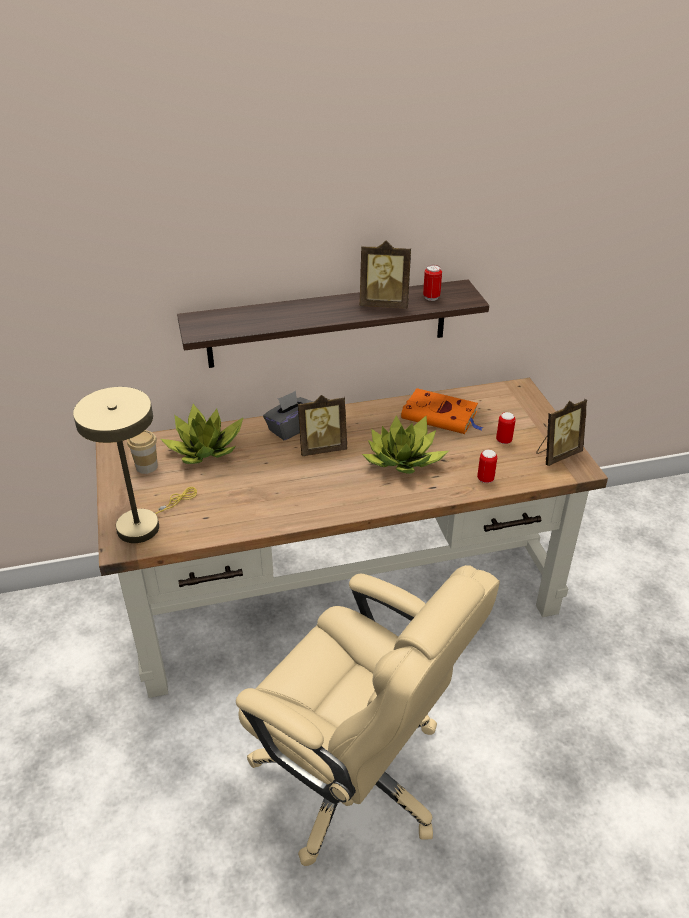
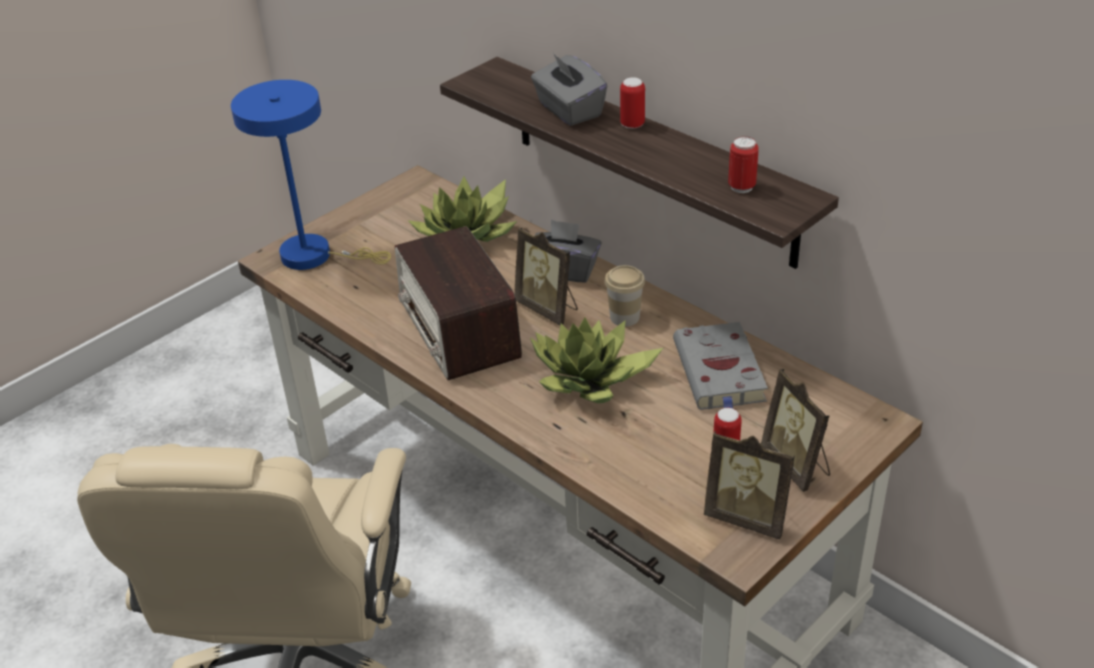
camera: 60 degrees right, 0 degrees up
beige table lamp [73,387,197,543] -> blue table lamp [231,80,391,270]
cup [127,430,158,474] -> cup moved to [605,265,645,326]
picture frame [360,241,411,309] -> picture frame moved to [761,368,830,492]
orange book [401,388,484,434] -> grey book [673,322,768,410]
can [477,450,497,483] -> can moved to [620,77,645,129]
none -> radio [395,226,522,380]
none -> grey tissue box [531,53,607,126]

